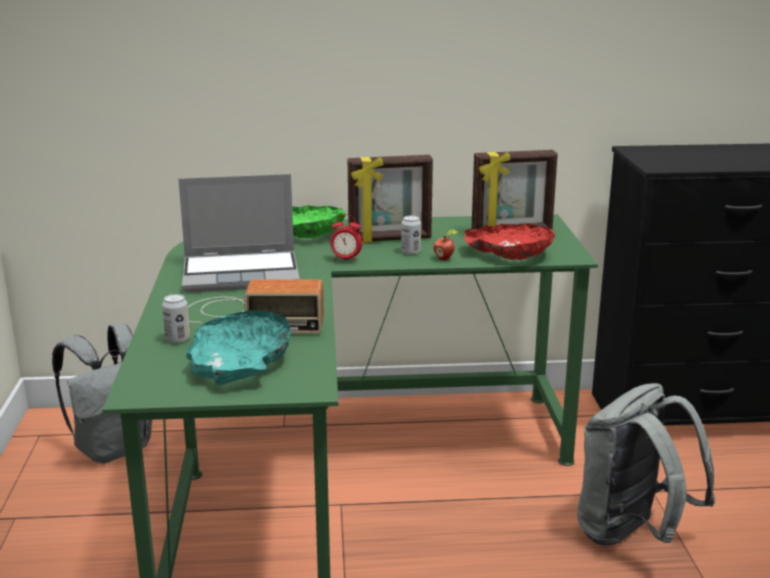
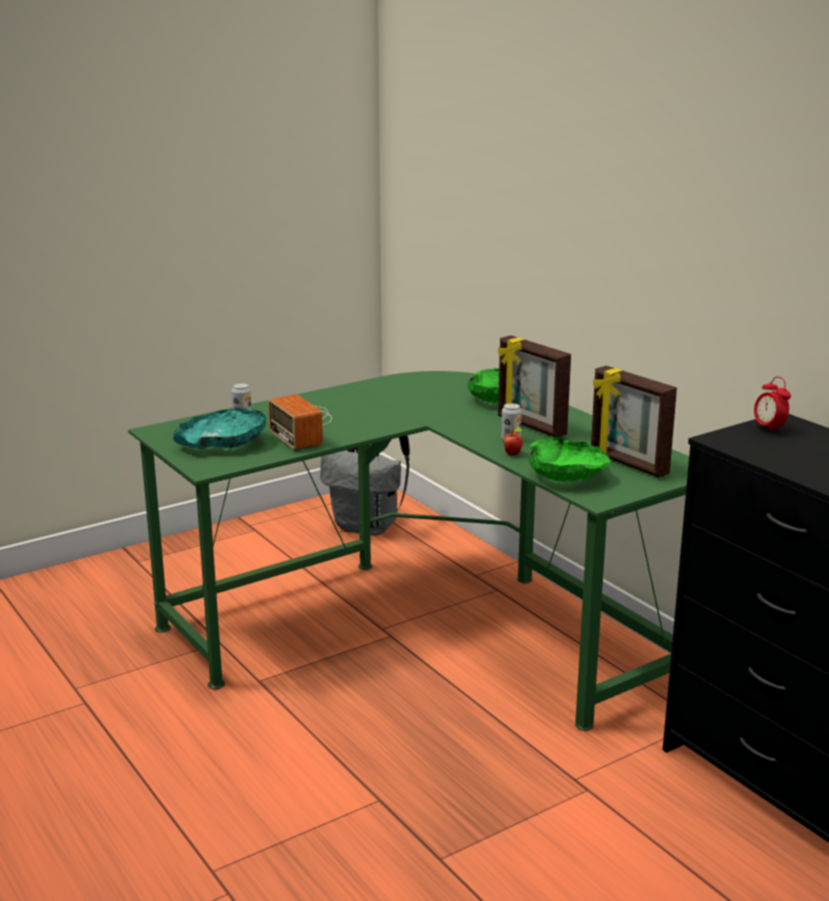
camera: 60 degrees right, 0 degrees up
laptop [178,174,300,292] -> none
alarm clock [330,214,362,262] -> alarm clock moved to [754,377,791,434]
red bowl [464,224,555,260] -> green bowl [529,437,611,482]
grey backpack [577,383,715,546] -> none

